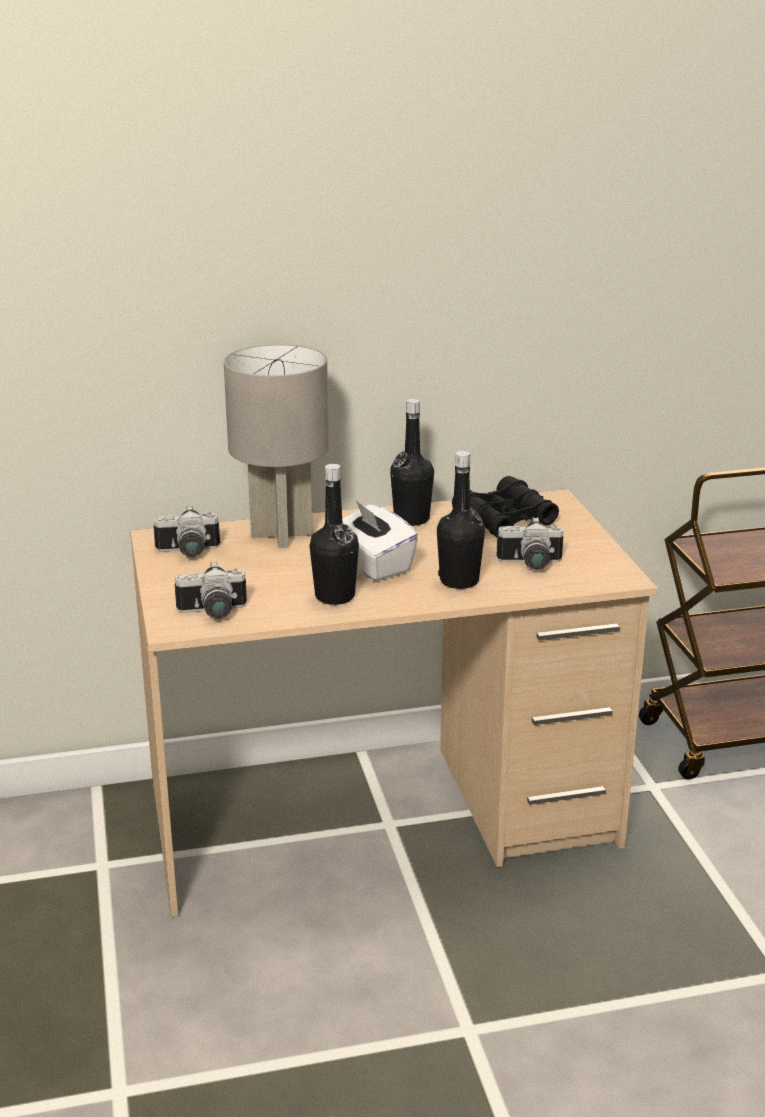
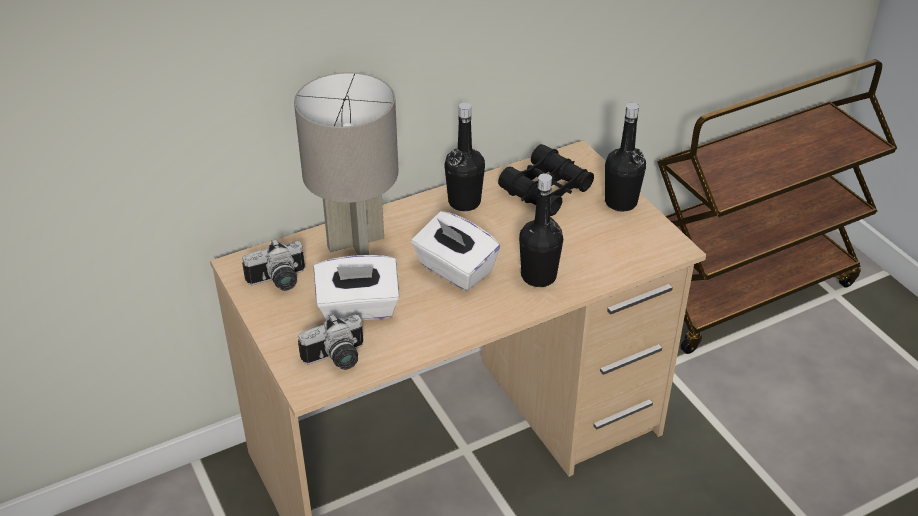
camera: 15 degrees left, 15 degrees up
black bottle [309,464,359,605] -> black bottle moved to [605,103,646,212]
camera [497,517,564,570] -> none
none -> white tissue box [314,255,399,321]

